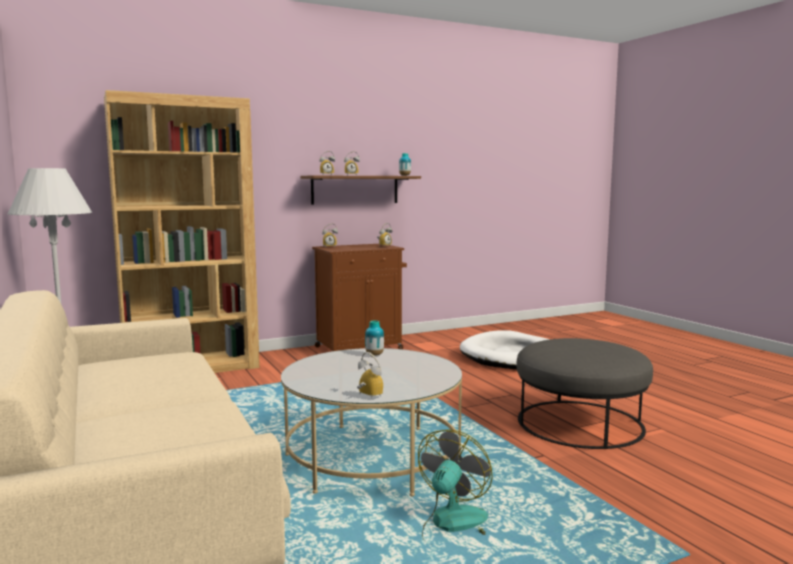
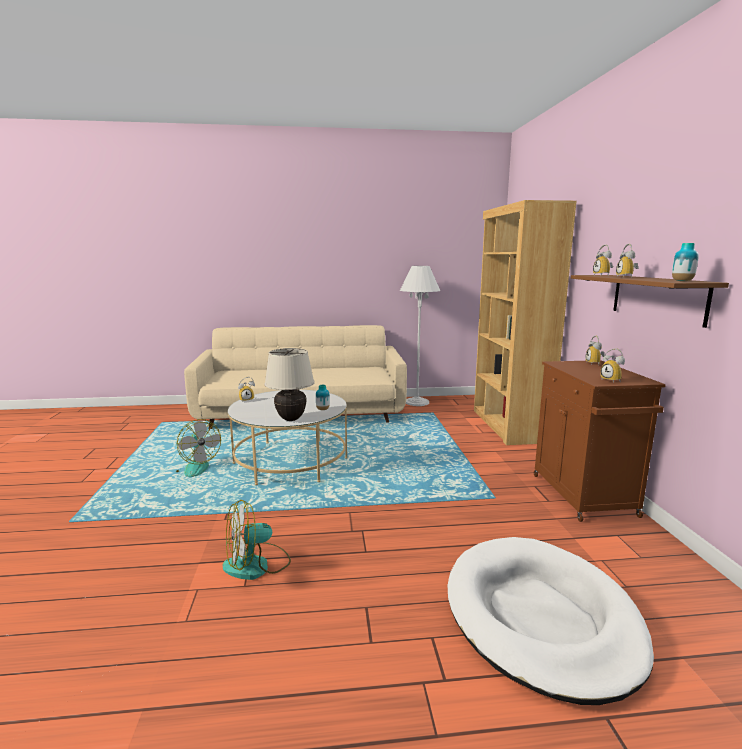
camera: 110 degrees right, 5 degrees up
grey ottoman [517,338,653,449] -> fan [222,500,291,580]
none -> beige table lamp [264,348,315,421]

